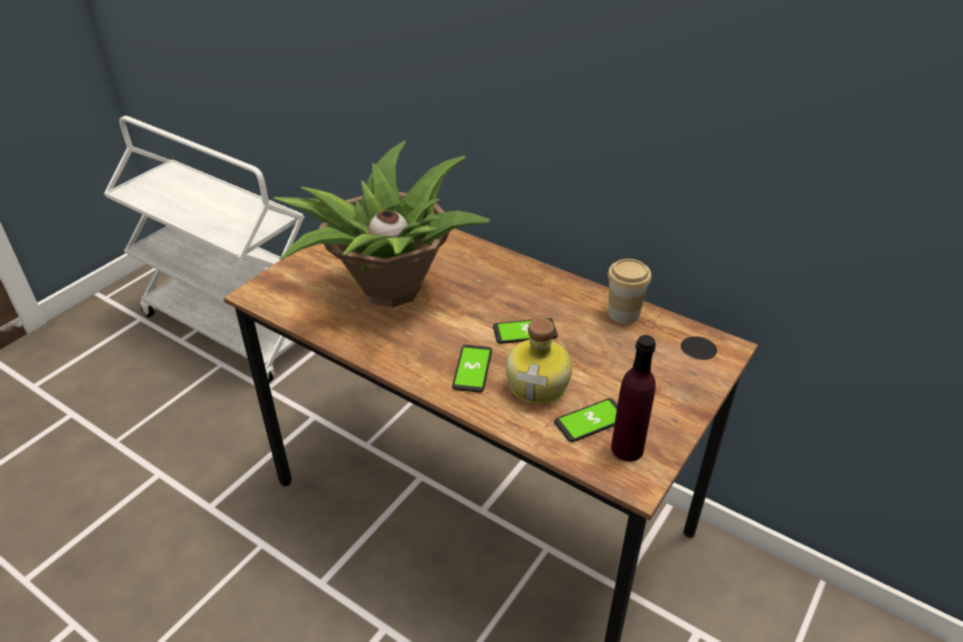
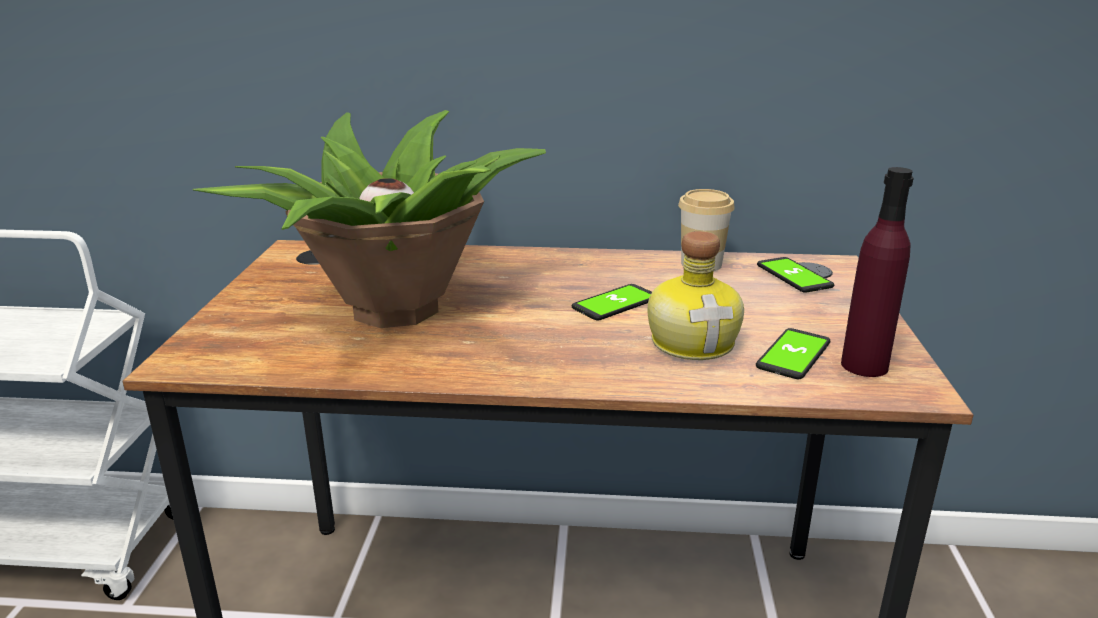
camera: 30 degrees left, 15 degrees down
phone [452,345,492,393] -> phone moved to [757,257,834,293]

